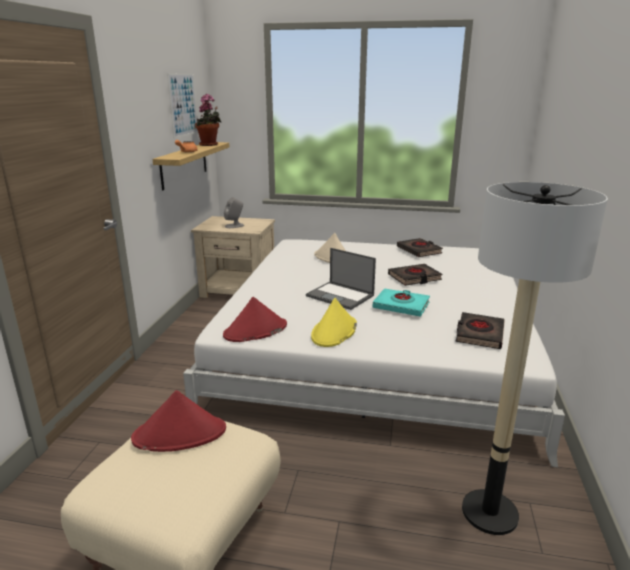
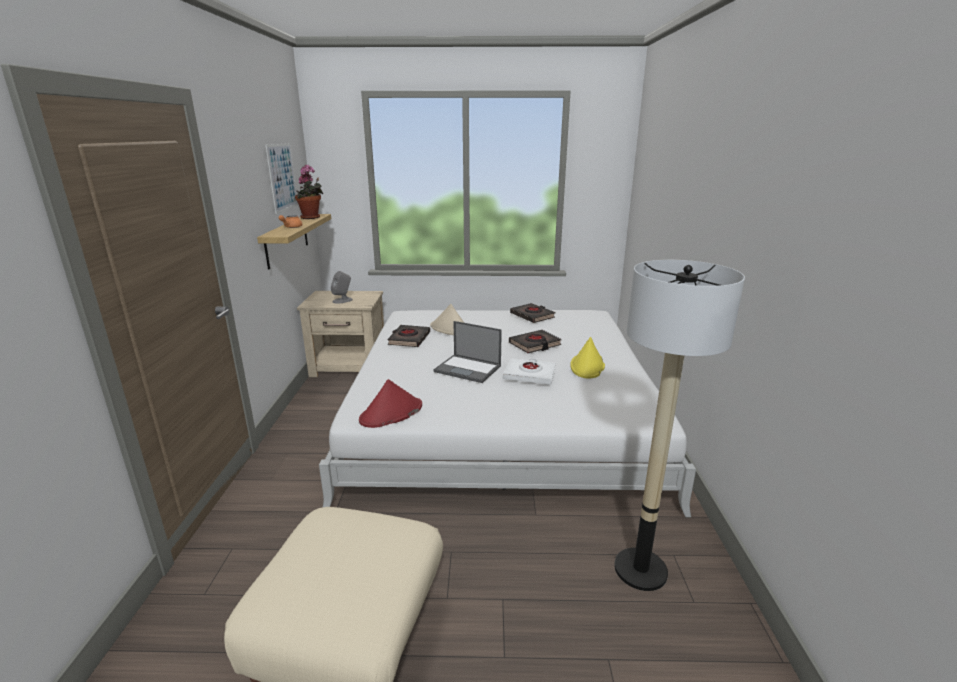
camera: 10 degrees left, 0 degrees up
red hat [131,390,226,452] -> none
yellow hat [311,298,357,347] -> yellow hat moved to [570,337,605,378]
turquoise book [372,288,430,317] -> white book [503,358,556,385]
black book [456,312,505,349] -> black book moved to [387,325,430,347]

